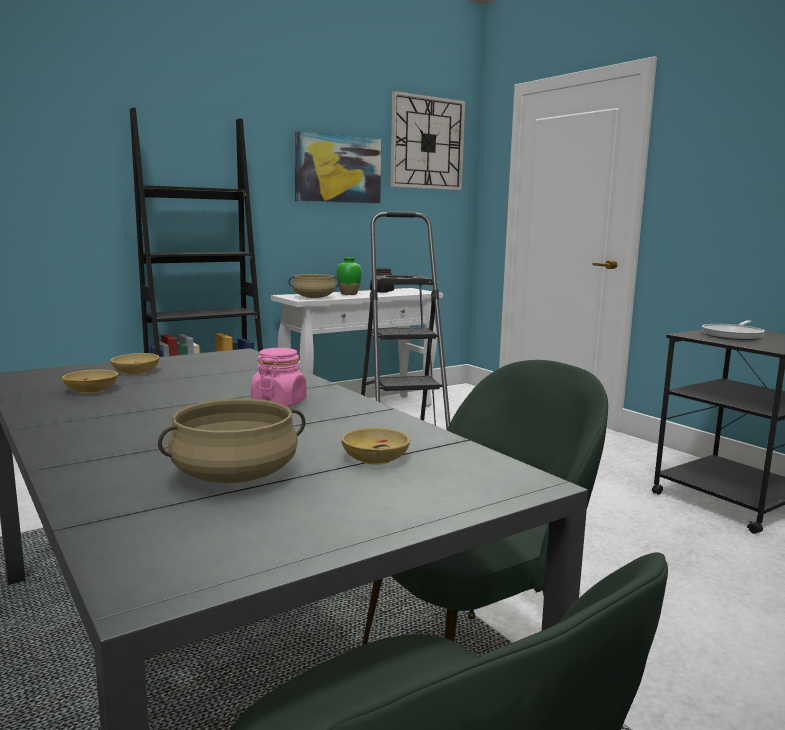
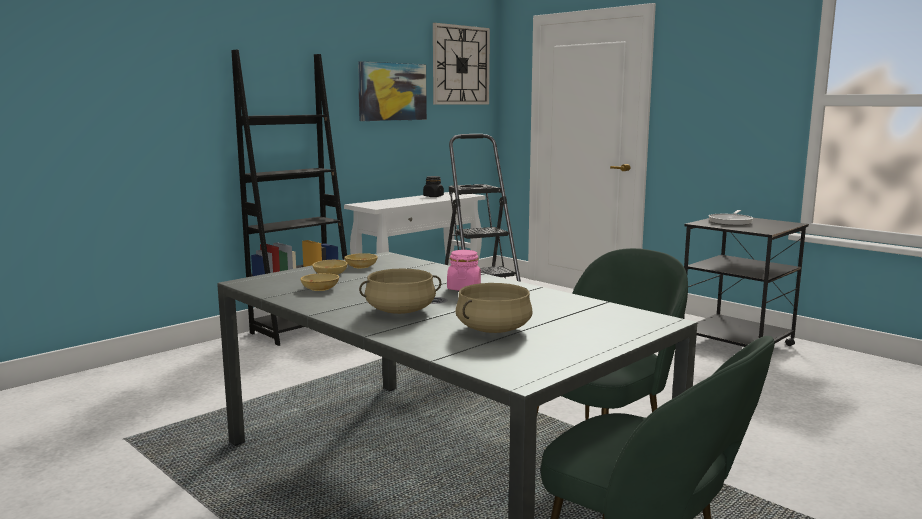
camera: 10 degrees left, 0 degrees up
beige cooking pot [289,274,340,298] -> beige cooking pot moved to [359,269,442,314]
green vase [336,257,362,295] -> none
beige bowl [341,428,410,465] -> beige bowl moved to [344,253,378,268]

